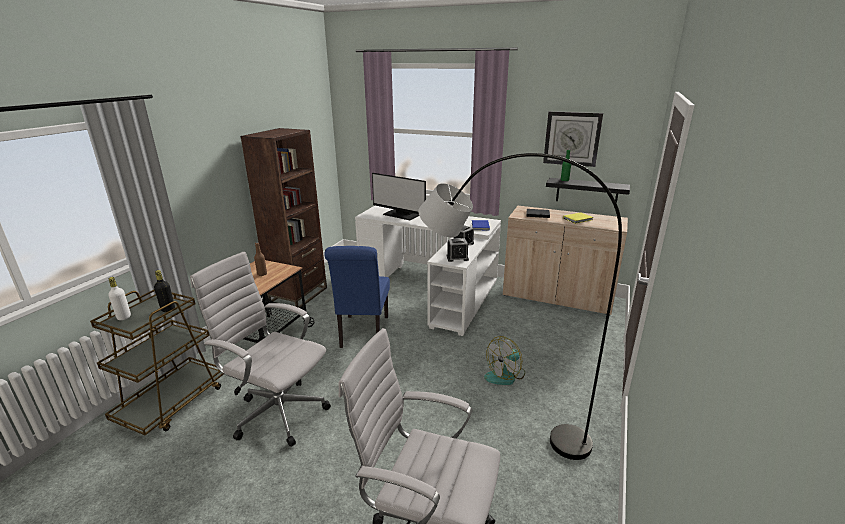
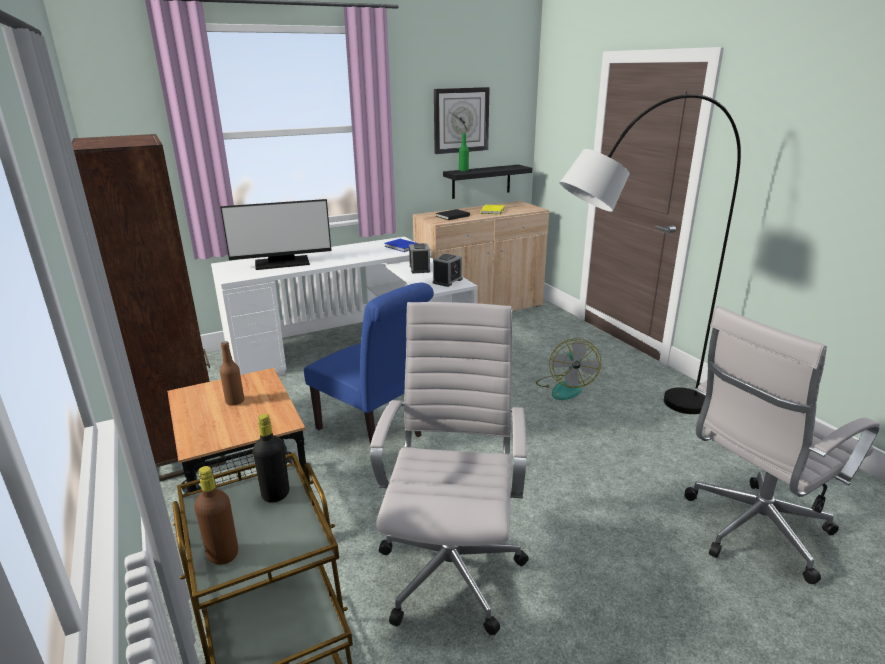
camera: 50 degrees left, 0 degrees up
white bottle [108,277,131,320] -> brown bottle [194,466,238,565]
white office chair [190,251,331,447] -> white office chair turned 120 degrees clockwise [370,302,529,635]

